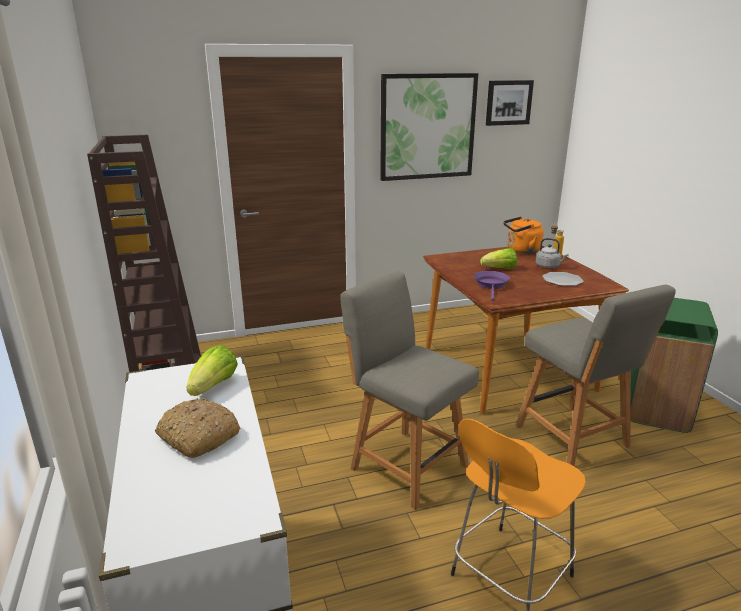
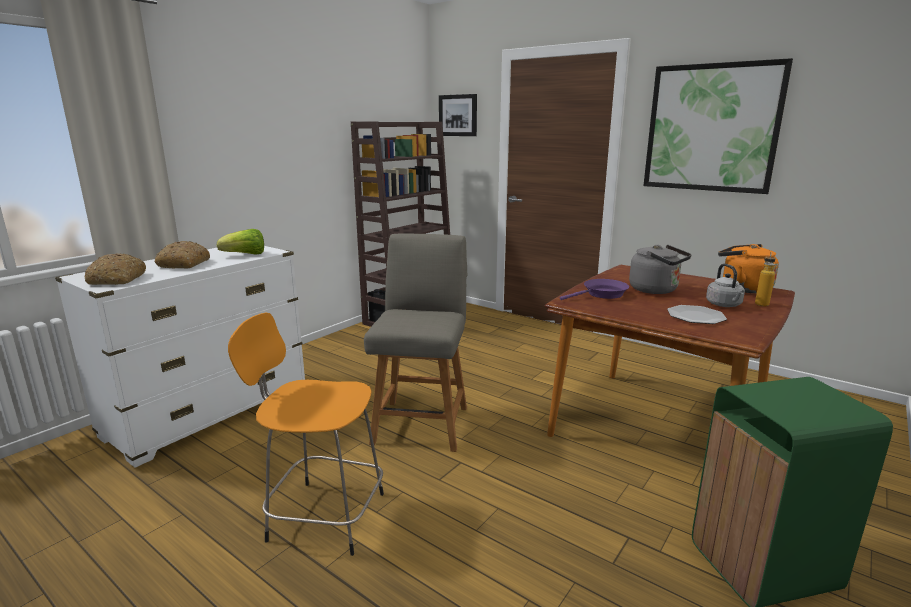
camera: 55 degrees right, 5 degrees down
lettuce [480,248,517,269] -> grey kettle [629,245,691,294]
picture [486,80,534,126] -> picture moved to [439,94,477,136]
grey chair [516,285,676,466] -> none
none -> bread [85,253,146,285]

